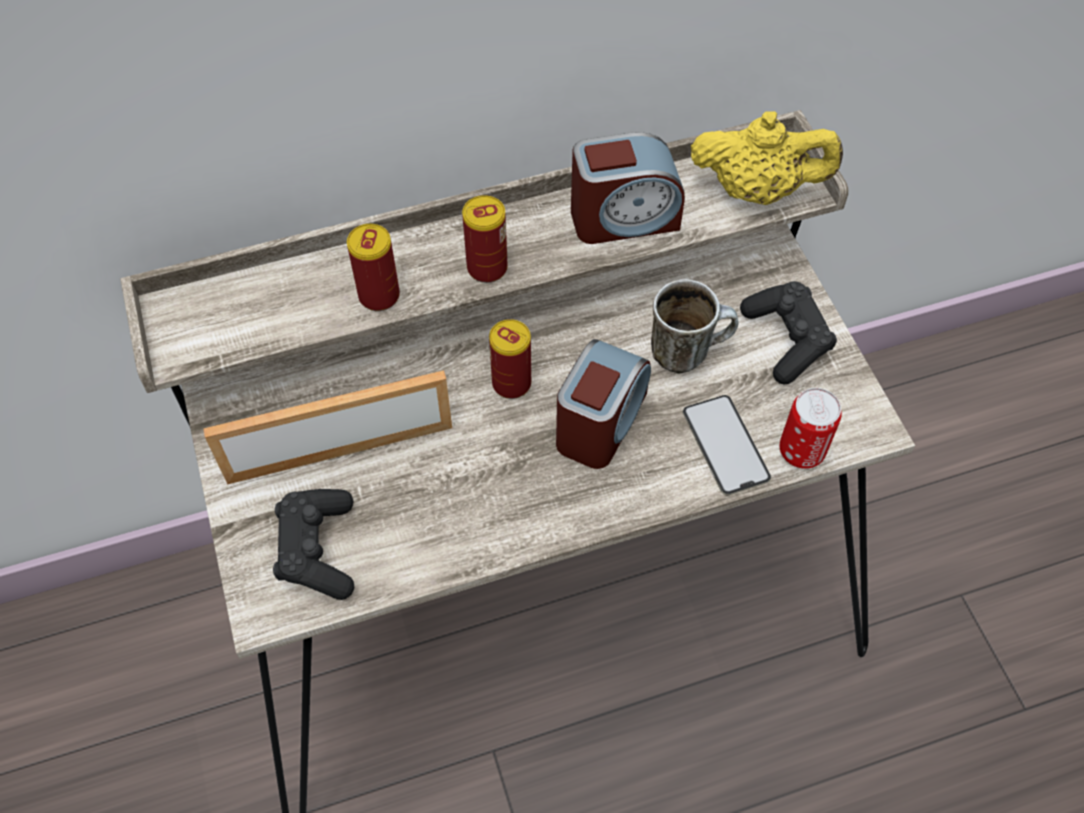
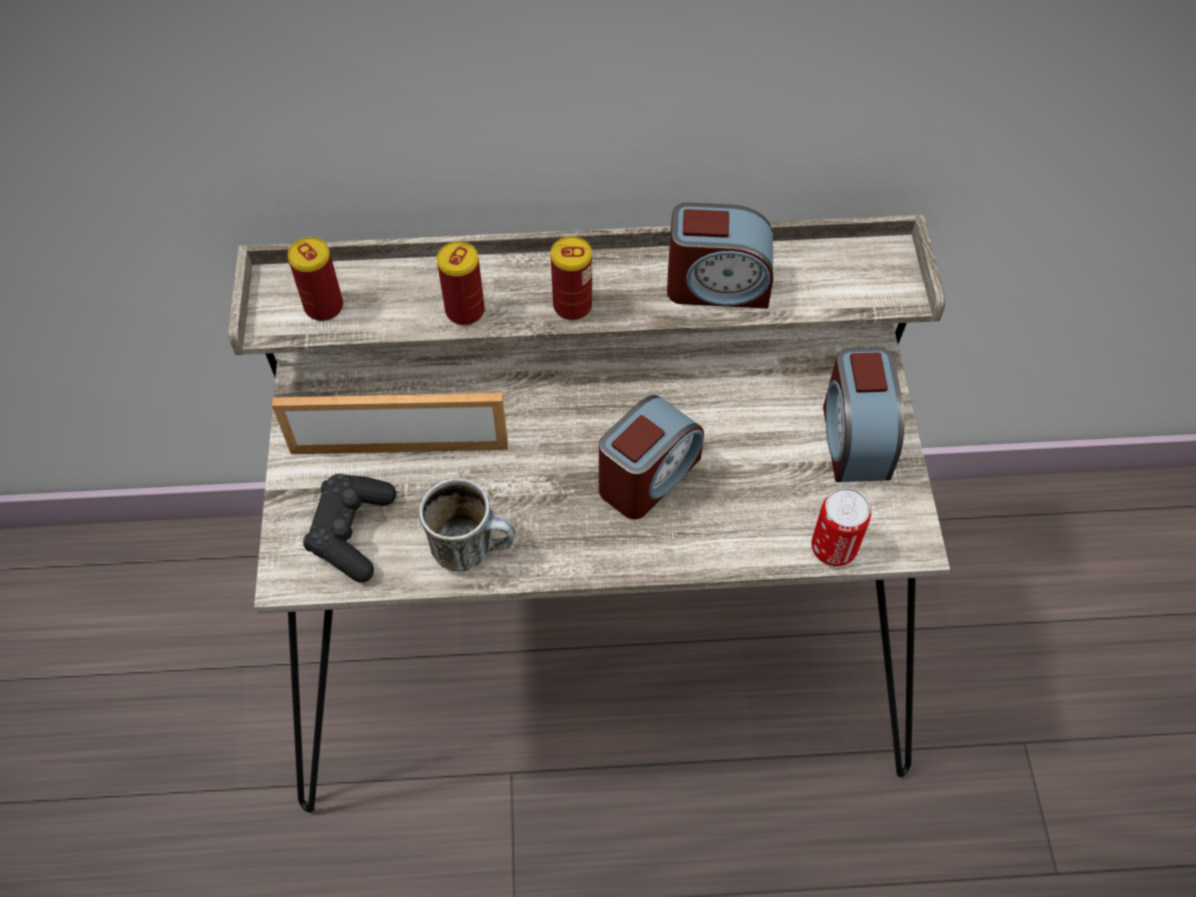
camera: 15 degrees right, 0 degrees up
can [489,319,531,399] -> can moved to [287,237,343,321]
mug [651,279,739,374] -> mug moved to [419,478,515,572]
phone [683,395,771,495] -> none
yellow teapot [691,111,843,205] -> none
black game controller [740,281,837,385] -> alarm clock [823,347,904,482]

